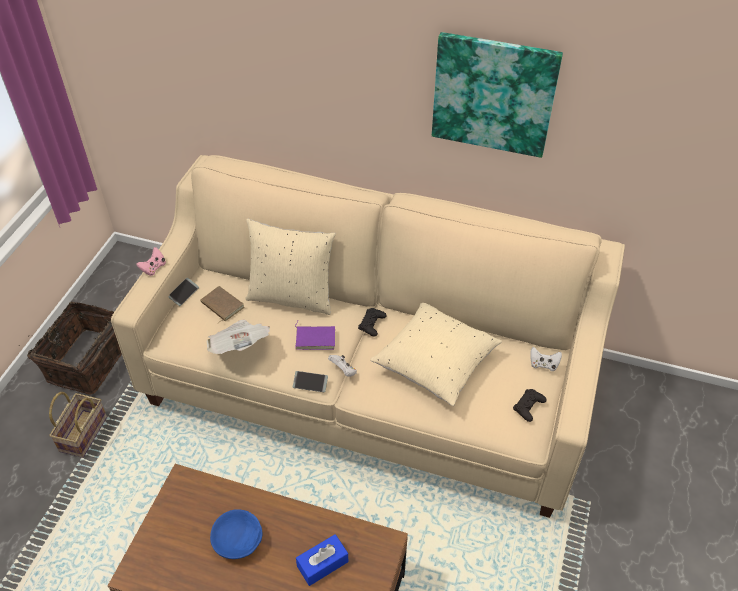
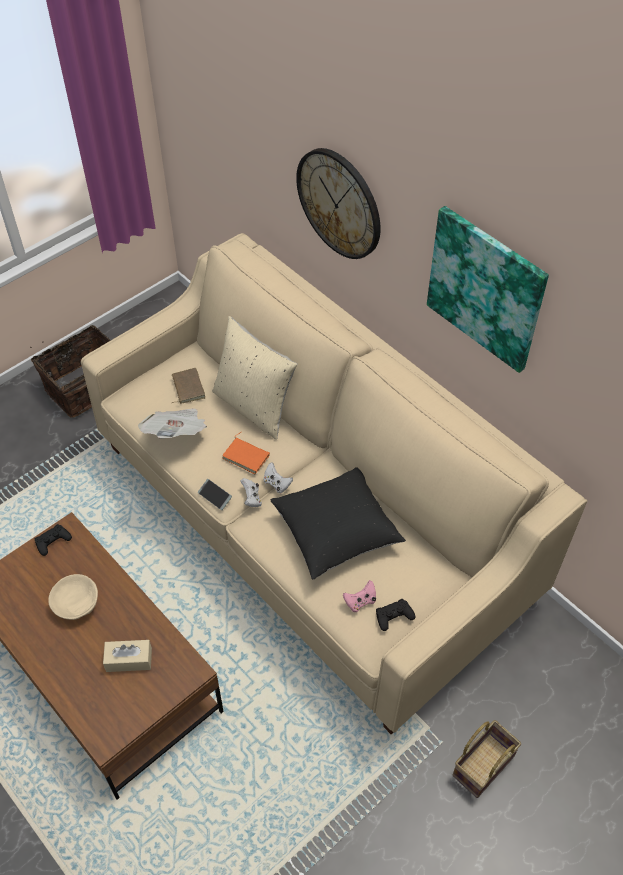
camera: 30 degrees right, 5 degrees up
basket [49,392,107,458] -> basket moved to [453,720,521,798]
pink game controller [136,247,166,276] -> pink game controller moved to [343,580,376,612]
phone [169,278,199,306] -> none
blue bowl [210,509,262,559] -> beige bowl [48,574,98,620]
purple book [295,321,335,350] -> orange book [222,432,270,474]
blue tissue box [296,534,348,586] -> beige tissue box [103,640,152,672]
black game controller [358,308,387,337] -> black game controller moved to [35,524,72,556]
beige pillow [370,303,502,406] -> black pillow [271,467,406,580]
white game controller [530,347,562,371] -> white game controller moved to [263,462,293,493]
none -> wall clock [296,148,381,259]

